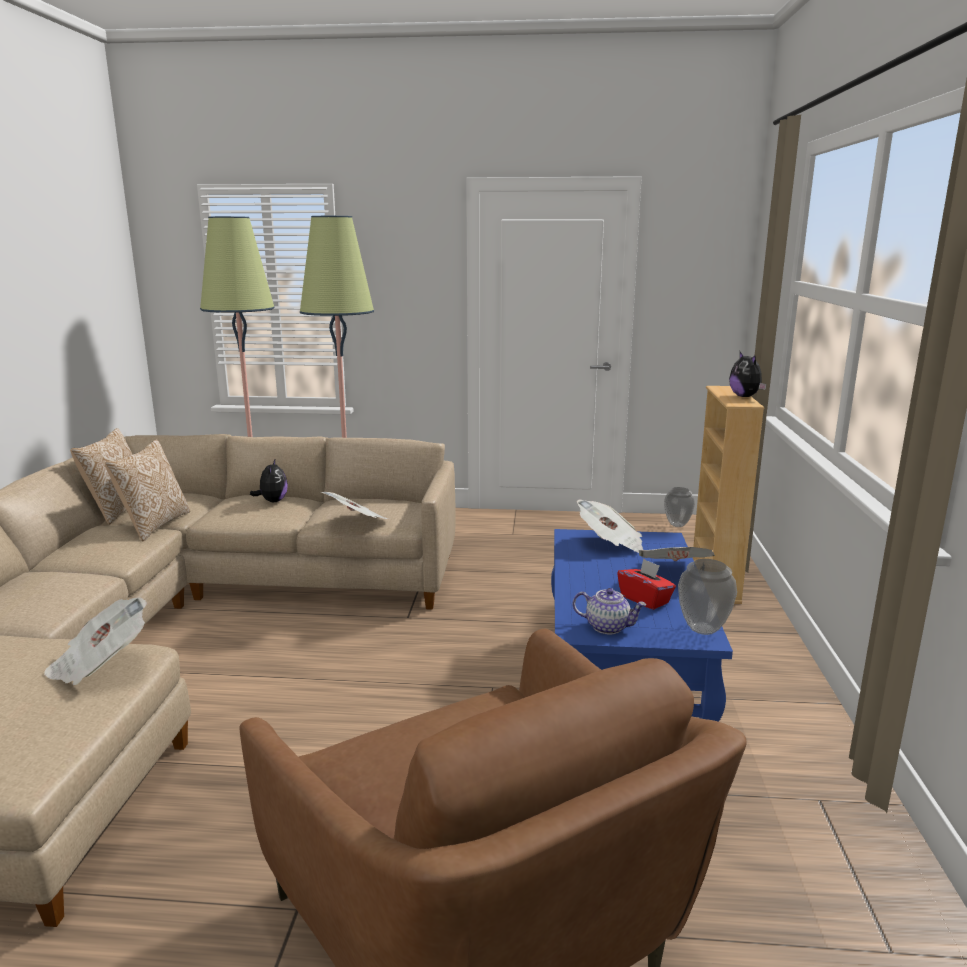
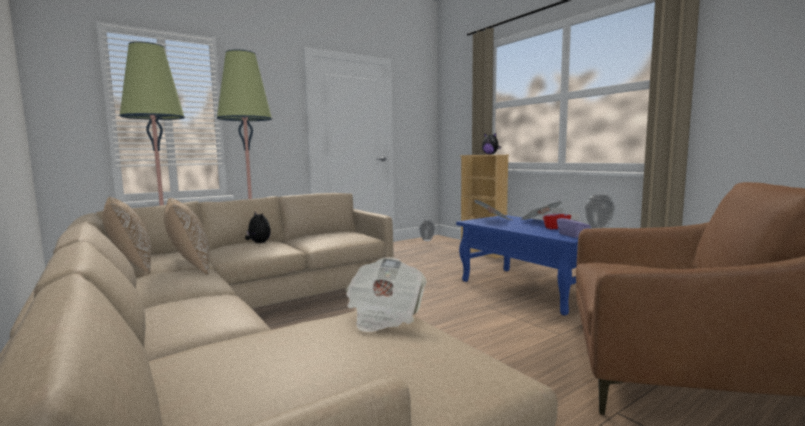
camera: 40 degrees left, 10 degrees down
newspaper [321,492,388,519] -> none
teapot [573,588,647,634] -> purple tissue box [557,212,590,238]

